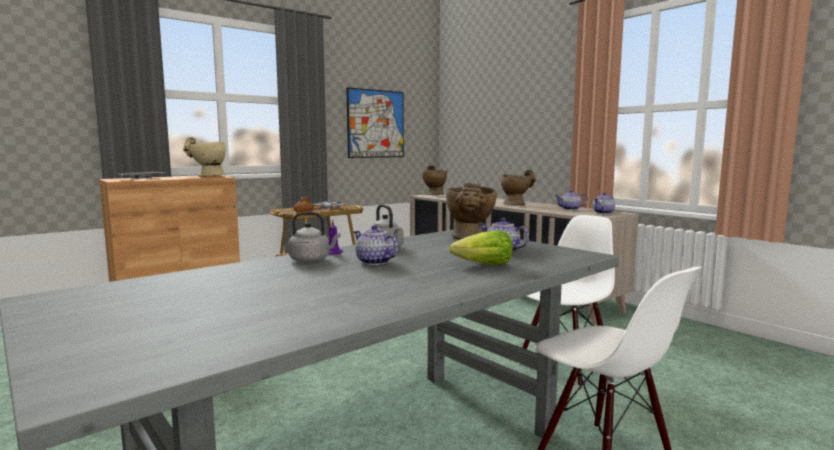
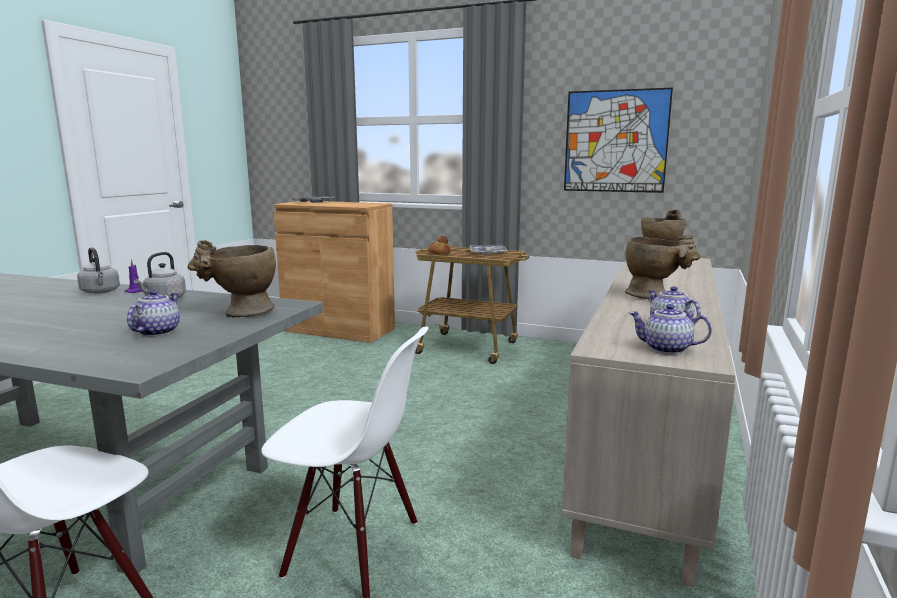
camera: 60 degrees right, 5 degrees up
beige vase [183,137,226,177] -> none
teapot [354,225,398,265] -> none
lettuce [449,230,513,265] -> none

